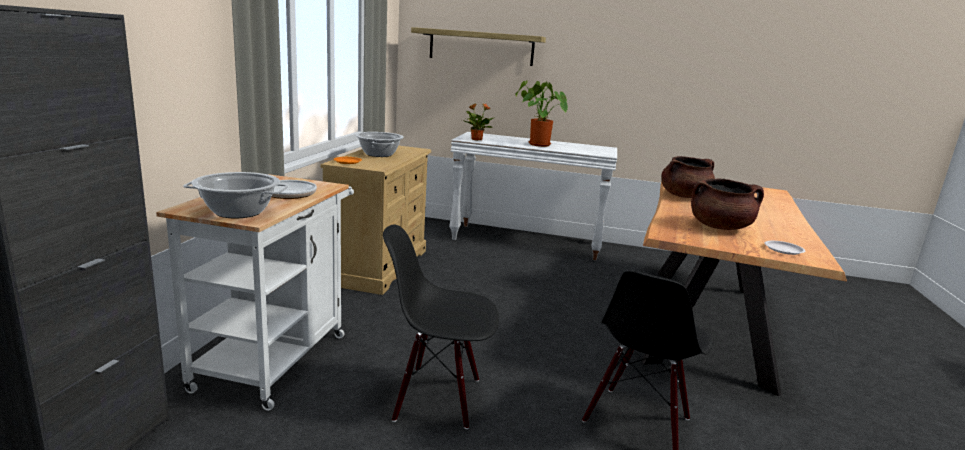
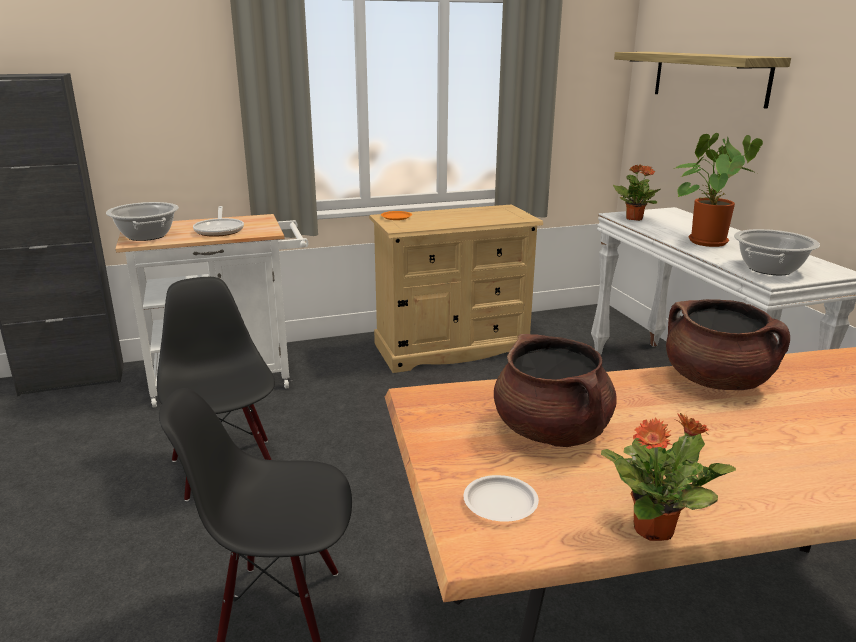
camera: 60 degrees right, 5 degrees up
cooking pot [355,132,404,157] -> cooking pot moved to [734,229,820,275]
none -> potted plant [601,413,736,541]

